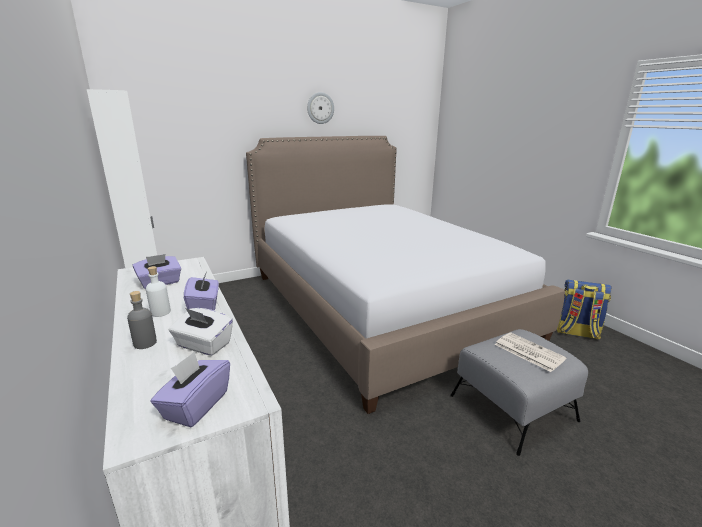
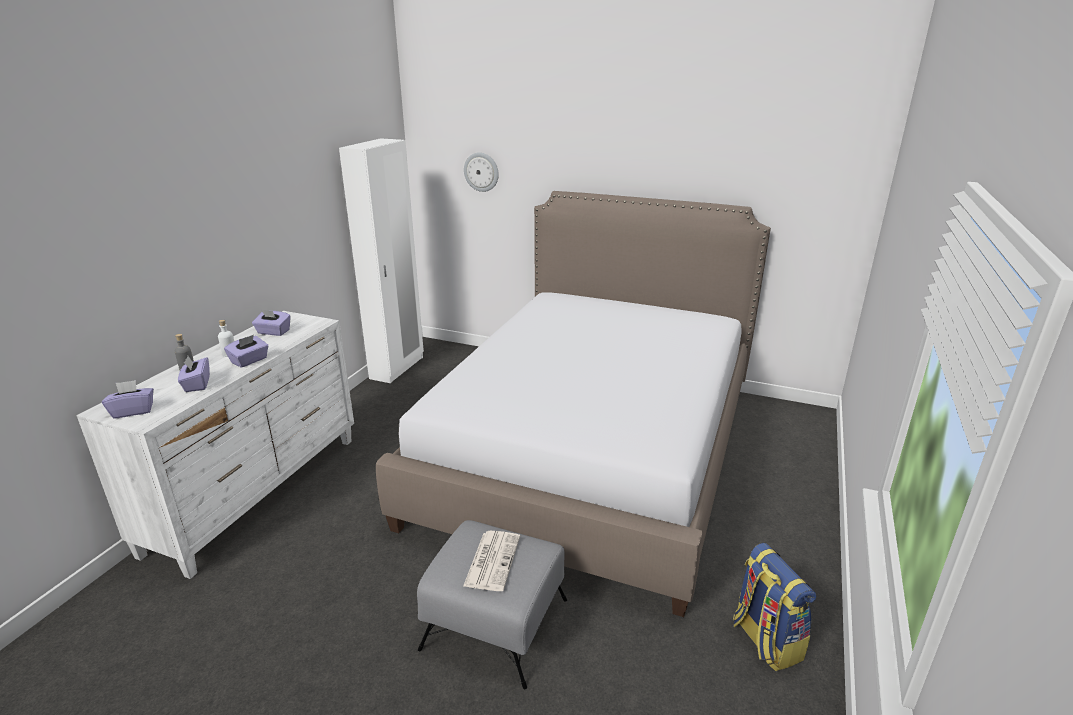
camera: 50 degrees right, 5 degrees up
white tissue box [169,308,233,356] -> purple tissue box [178,356,210,392]
wall clock [307,92,334,124] -> wall clock moved to [464,152,499,192]

